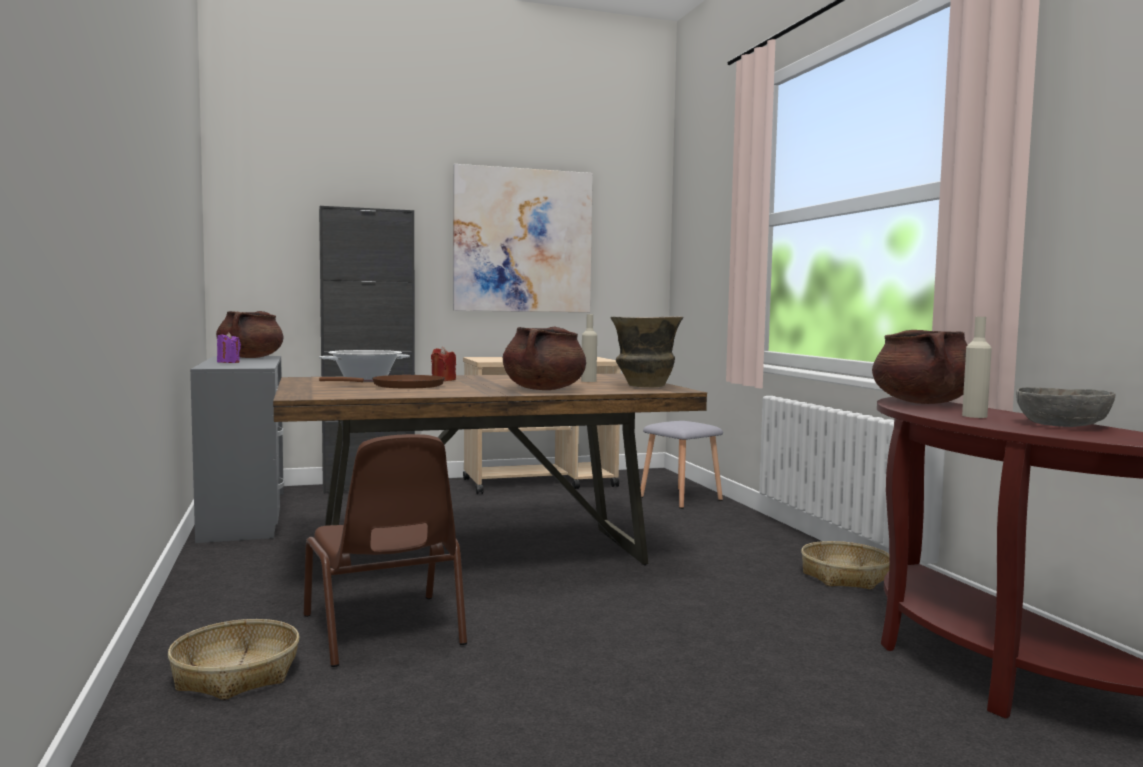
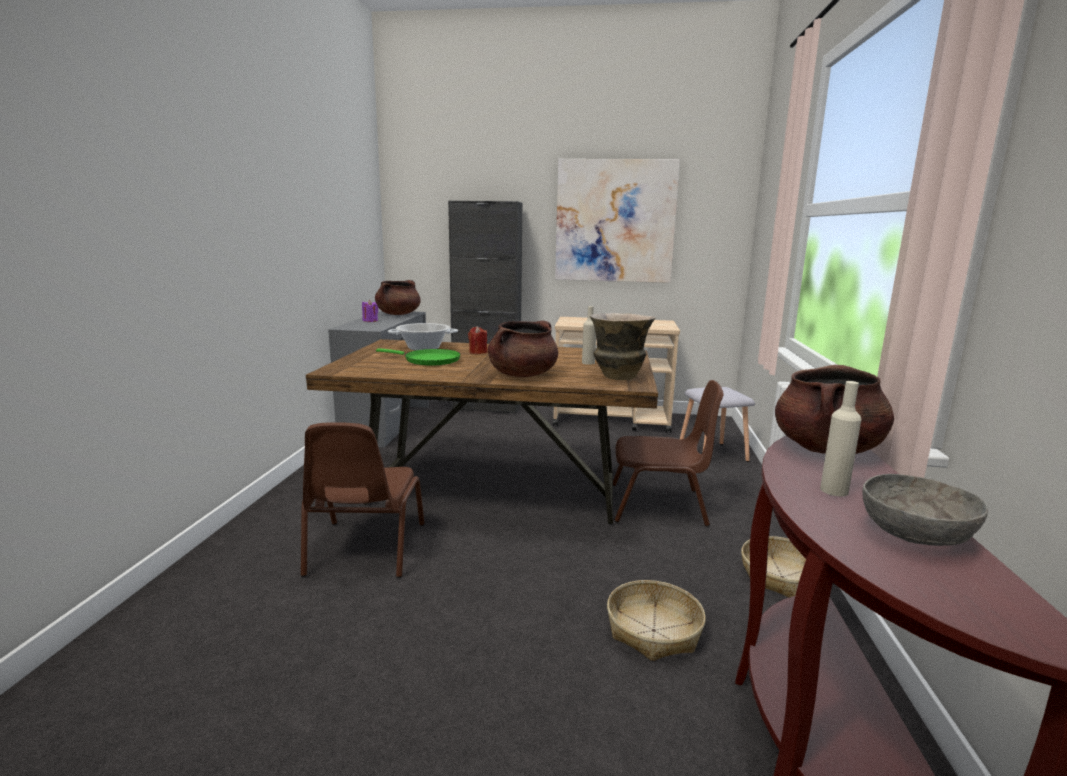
camera: 25 degrees right, 10 degrees up
basket [168,619,299,700] -> basket moved to [607,580,706,661]
brown frying pan [319,375,445,388] -> green frying pan [376,348,461,365]
none -> brown chair [613,380,724,526]

